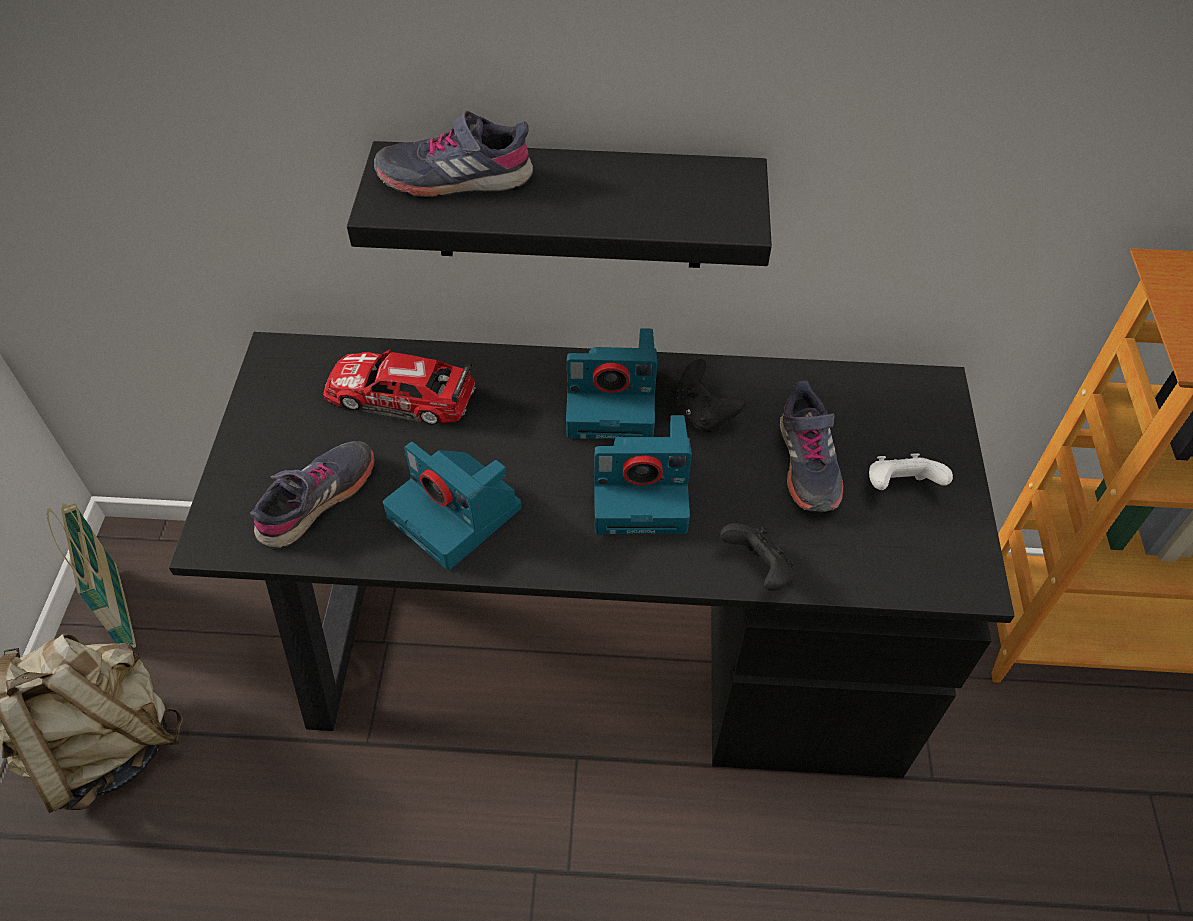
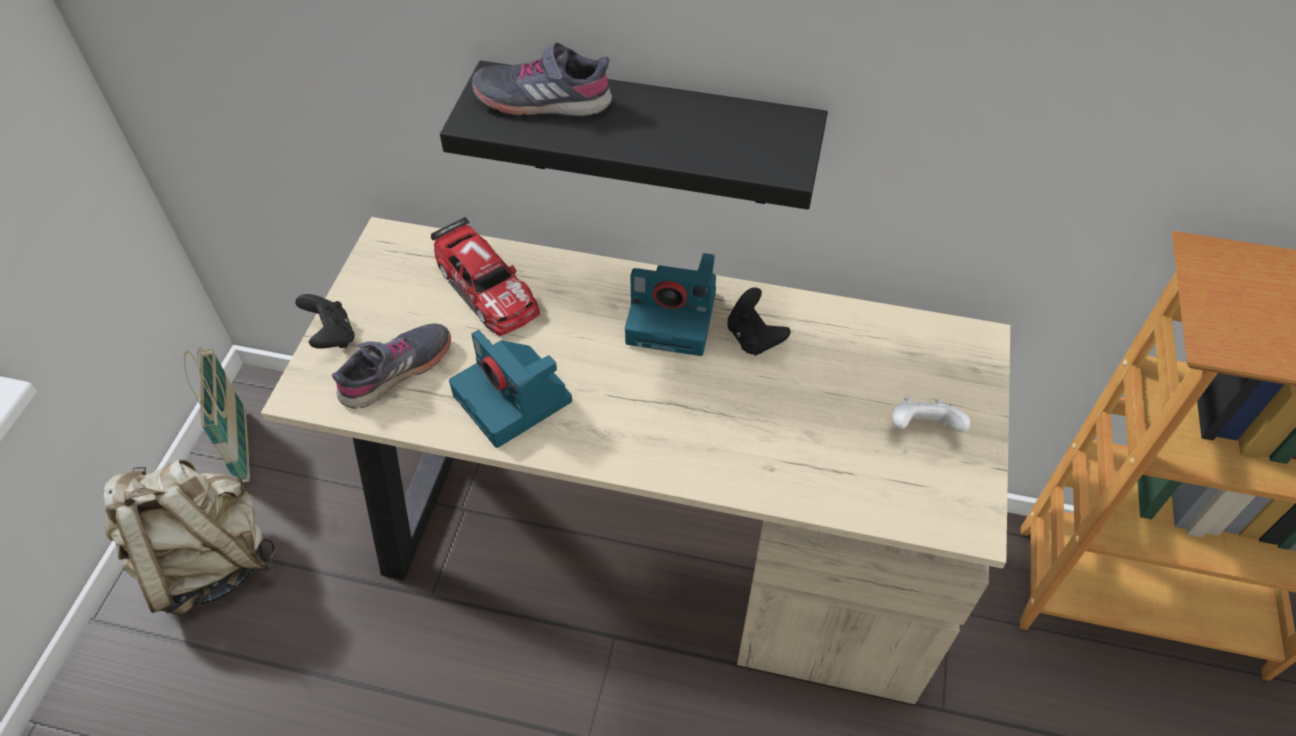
camera: 10 degrees right, 0 degrees up
black desk [169,332,1015,778] -> beige desk [261,217,1010,704]
toy car [323,349,476,425] -> toy car turned 150 degrees counterclockwise [431,217,540,336]
camera [594,415,692,534] -> none
black game controller [720,523,796,591] -> black game controller moved to [295,294,355,349]
grey shoe [780,380,843,512] -> none

